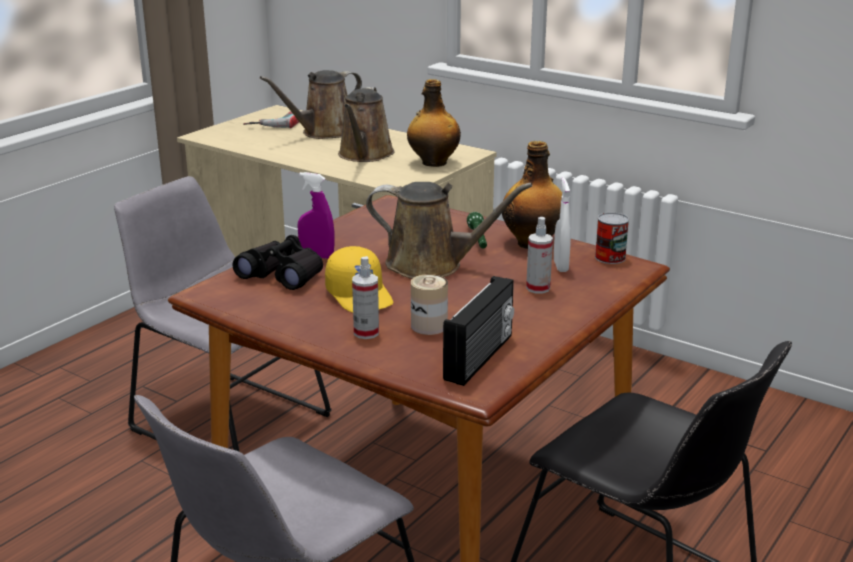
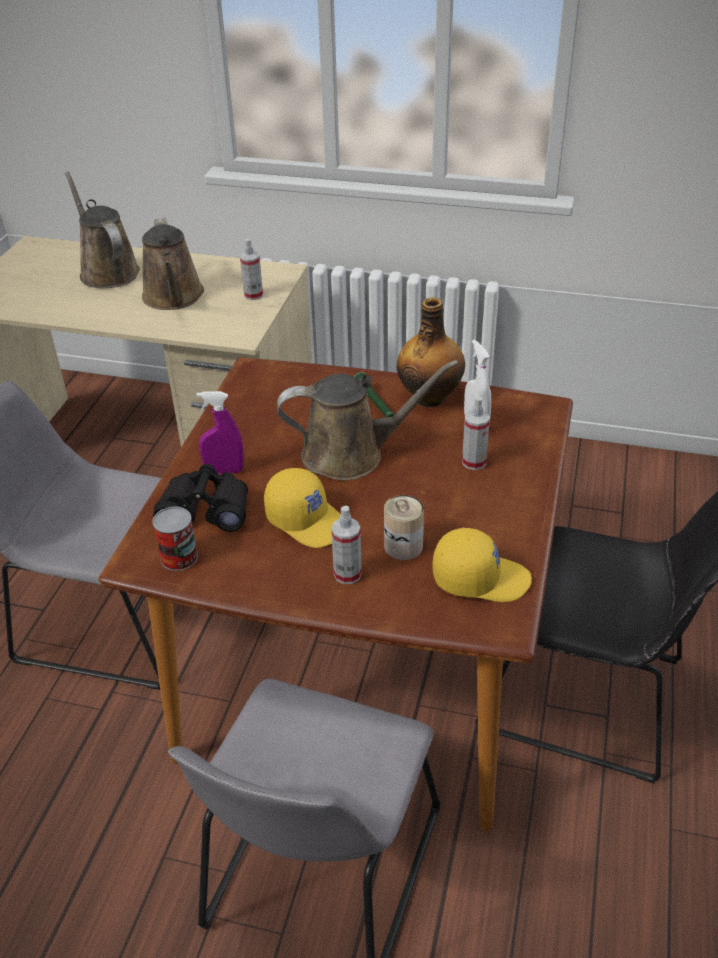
camera: 20 degrees left, 15 degrees up
power drill [243,111,299,128] -> none
brown watering can [260,70,362,139] -> brown watering can turned 120 degrees clockwise [65,172,140,288]
bottle [407,79,461,167] -> spray bottle [240,238,263,300]
radio [443,276,514,386] -> yellow cap [433,528,532,602]
can [595,212,629,264] -> can moved to [153,507,198,571]

